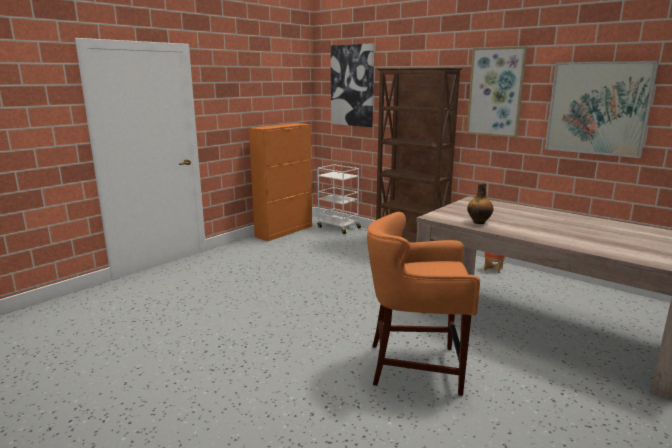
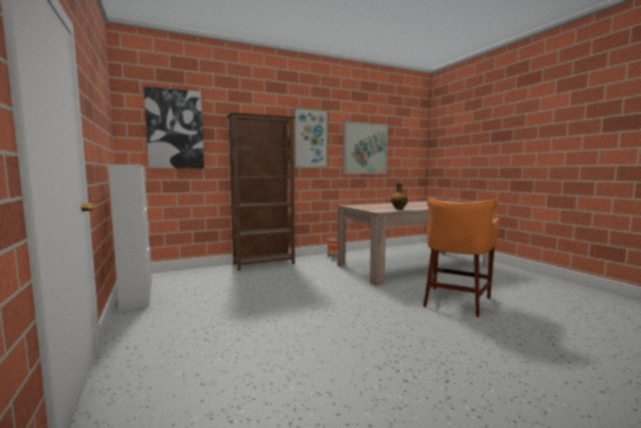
camera: 65 degrees left, 10 degrees down
orange cabinet [249,123,312,241] -> white cabinet [108,164,152,311]
white cart [317,164,363,234] -> none

